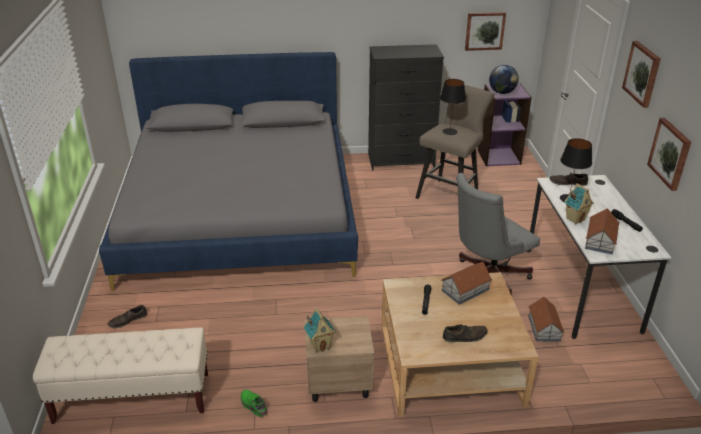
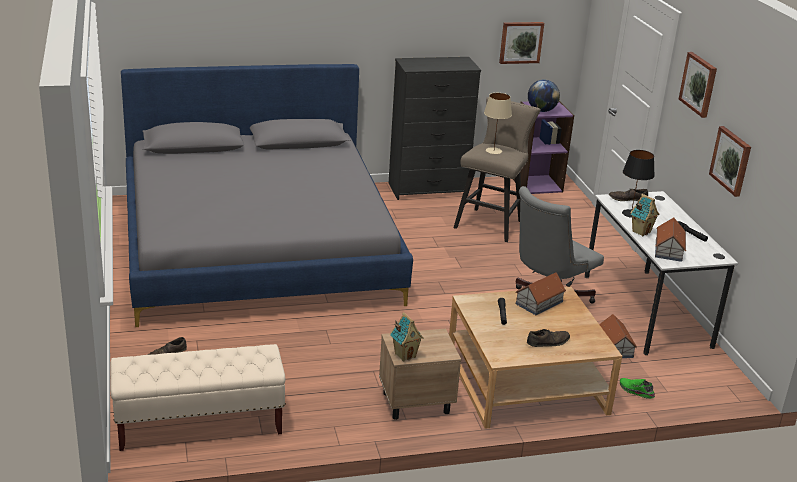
camera: 10 degrees left, 5 degrees down
green shoe [241,390,268,417] -> green shoe moved to [620,378,655,399]
black table lamp [440,79,466,135] -> beige table lamp [484,93,512,154]

